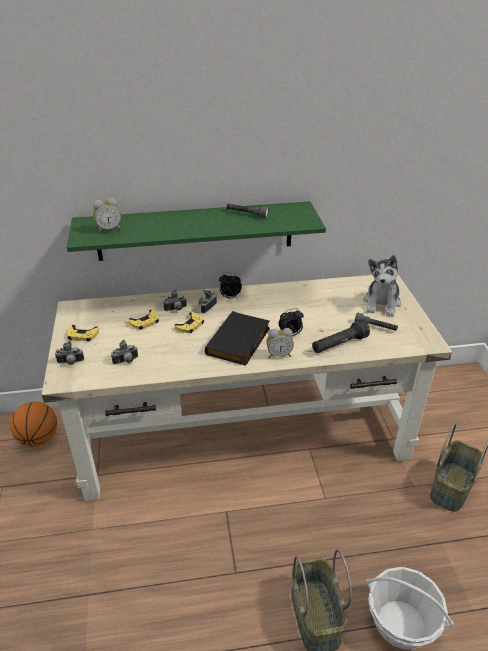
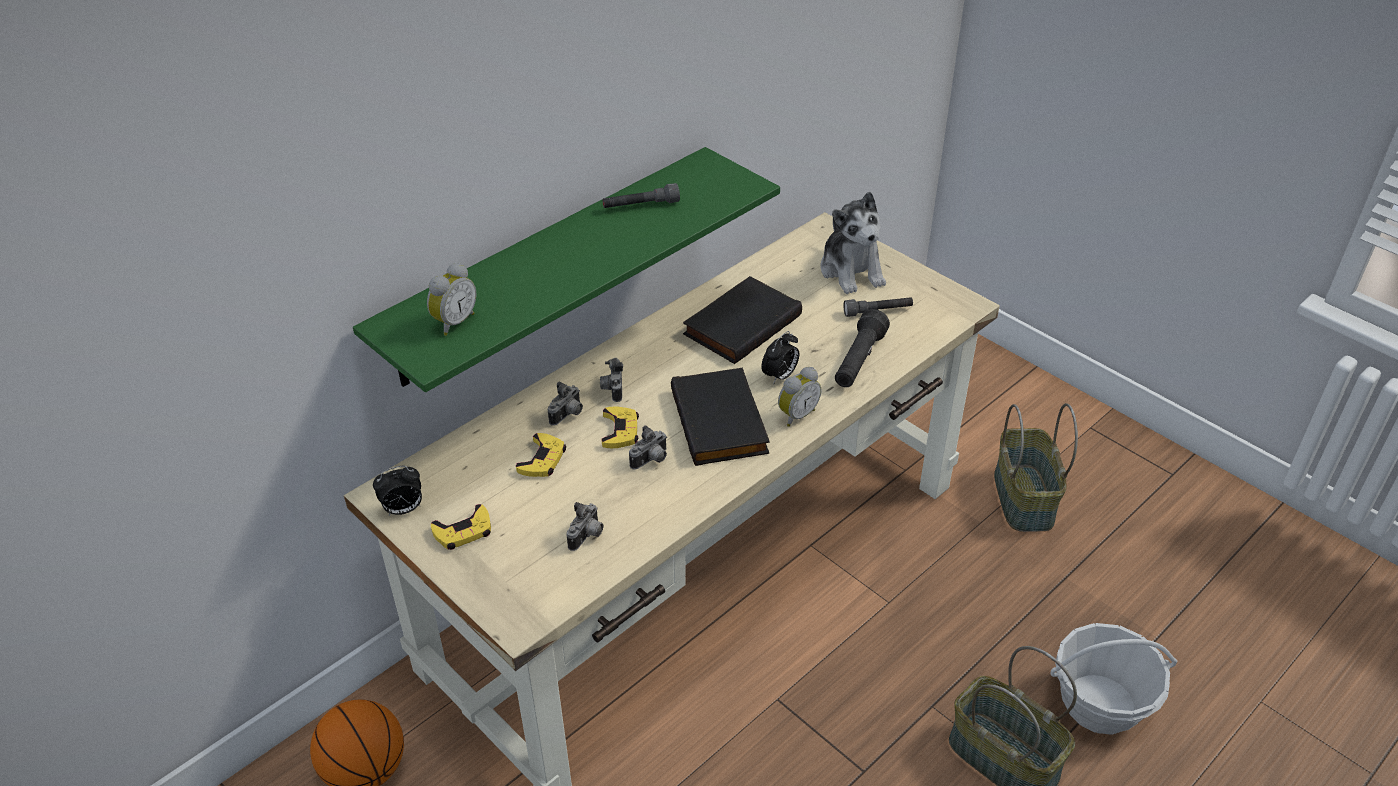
camera: 35 degrees left, 5 degrees up
camera [55,341,84,365] -> camera moved to [629,425,667,470]
alarm clock [219,272,242,299] -> alarm clock moved to [373,466,422,515]
none -> black book [683,276,802,364]

